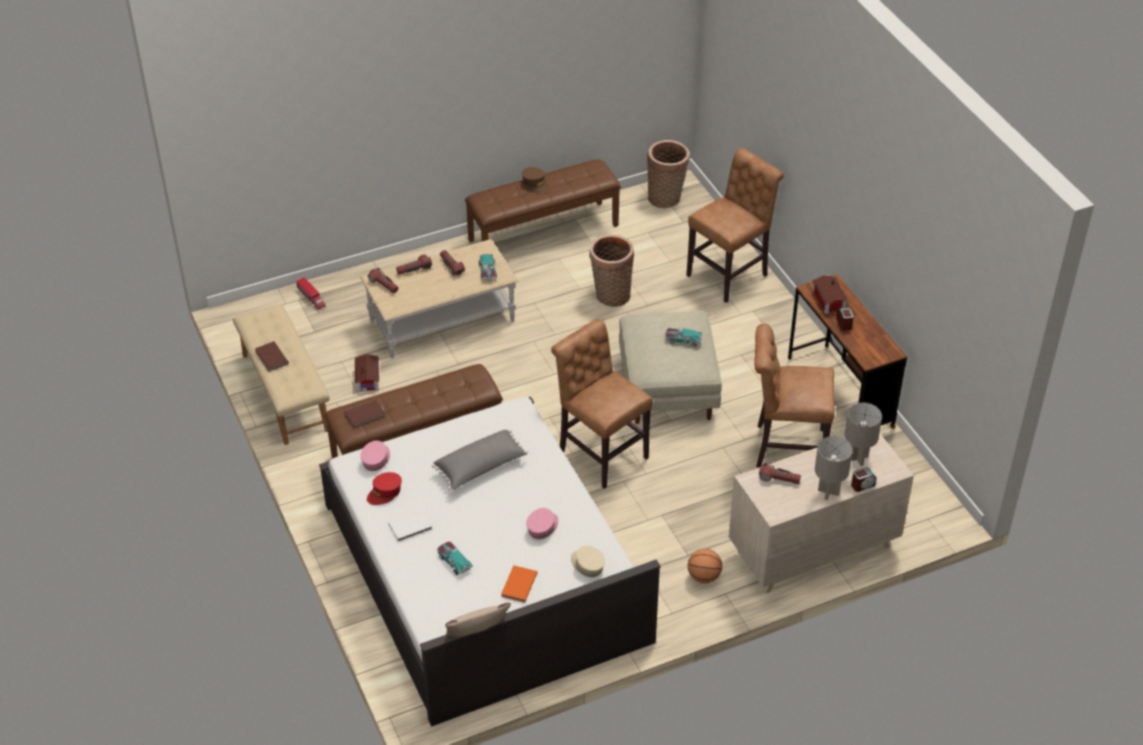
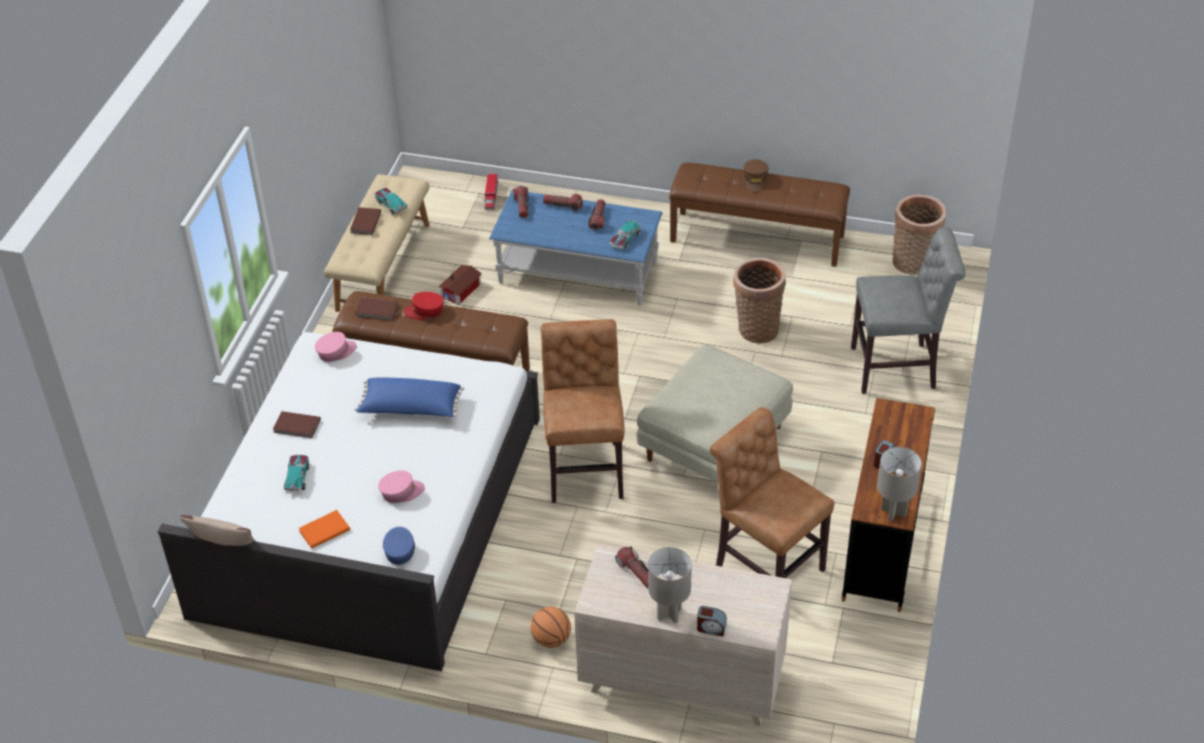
camera: 40 degrees right, 0 degrees up
beige coffee table [360,239,519,358] -> blue coffee table [489,190,663,306]
red cap [367,472,402,505] -> red cap moved to [404,292,444,320]
white book [388,510,432,542] -> brown book [273,411,321,438]
grey pillow [432,430,528,490] -> blue pillow [354,378,464,417]
beige cap [571,546,605,577] -> blue cap [383,527,415,565]
toy car [665,328,703,347] -> toy car moved to [375,188,408,215]
brown chair [686,148,784,303] -> grey chair [851,227,966,394]
toy house [812,275,848,314] -> none
grey table lamp [845,403,882,466] -> grey table lamp moved to [877,447,922,522]

